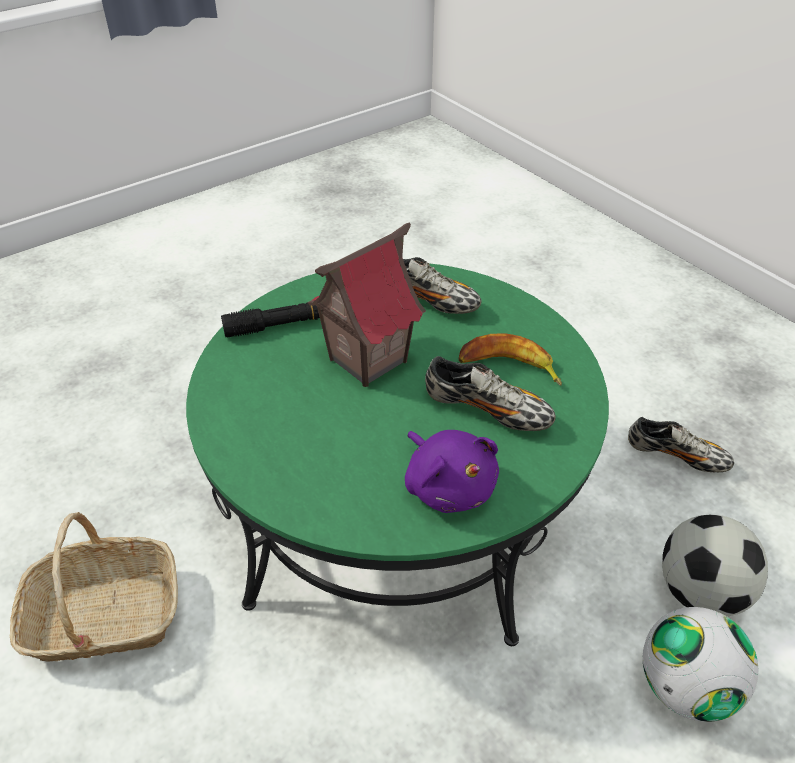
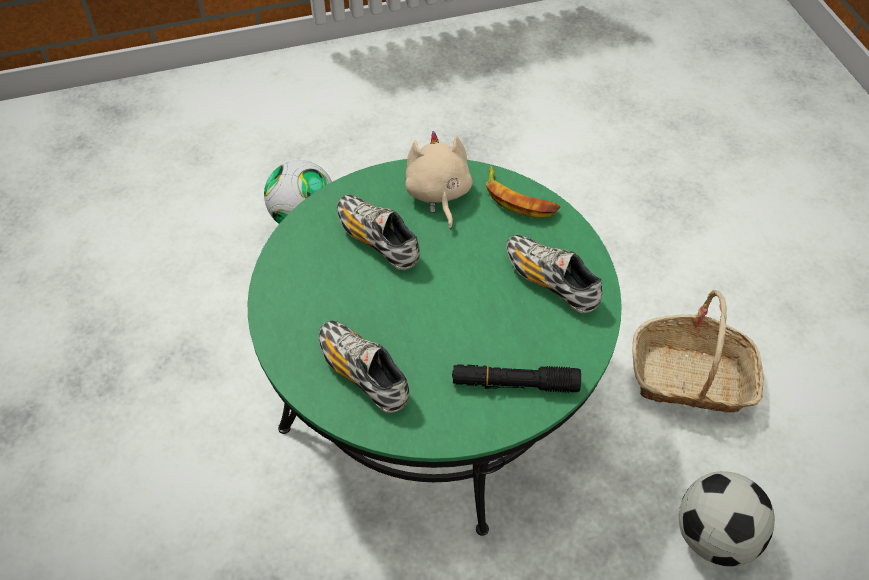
camera: 160 degrees left, 10 degrees up
toy house [307,222,426,387] -> none
purple plush toy [405,430,499,513] -> beige plush toy [405,131,473,230]
banana [459,333,562,386] -> banana moved to [486,165,560,218]
shoe [628,417,734,472] -> shoe moved to [506,235,602,313]
football [662,515,768,617] -> football moved to [679,471,775,567]

